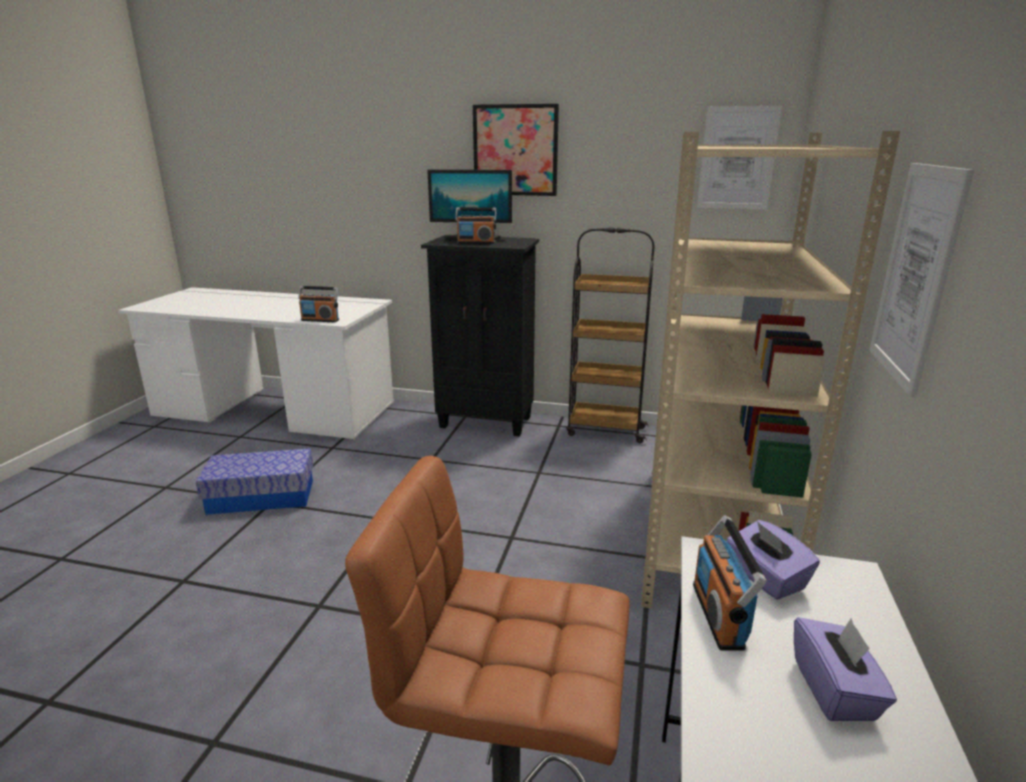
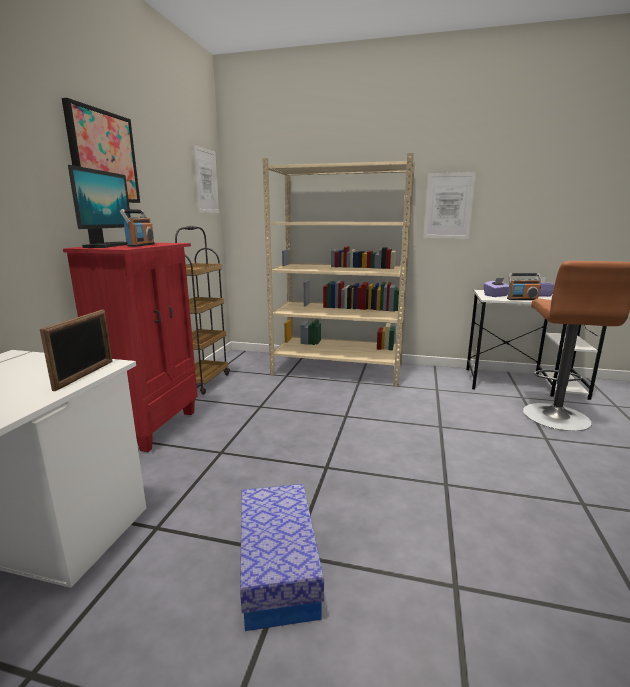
camera: 90 degrees left, 5 degrees down
radio [298,286,339,322] -> picture frame [40,310,112,391]
black cabinet [421,235,539,436] -> red cabinet [63,243,198,452]

